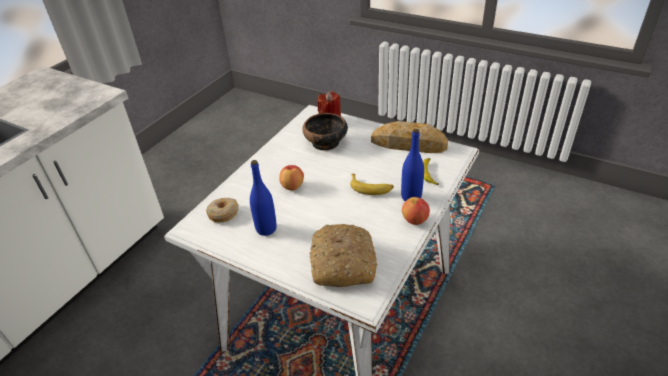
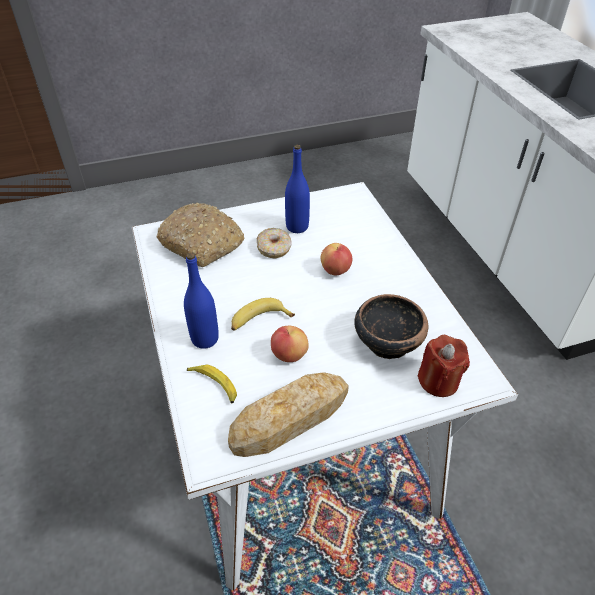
camera: 130 degrees right, 5 degrees up
donut [206,198,238,223] -> donut moved to [257,228,292,259]
apple [402,197,430,225] -> apple moved to [271,326,309,362]

